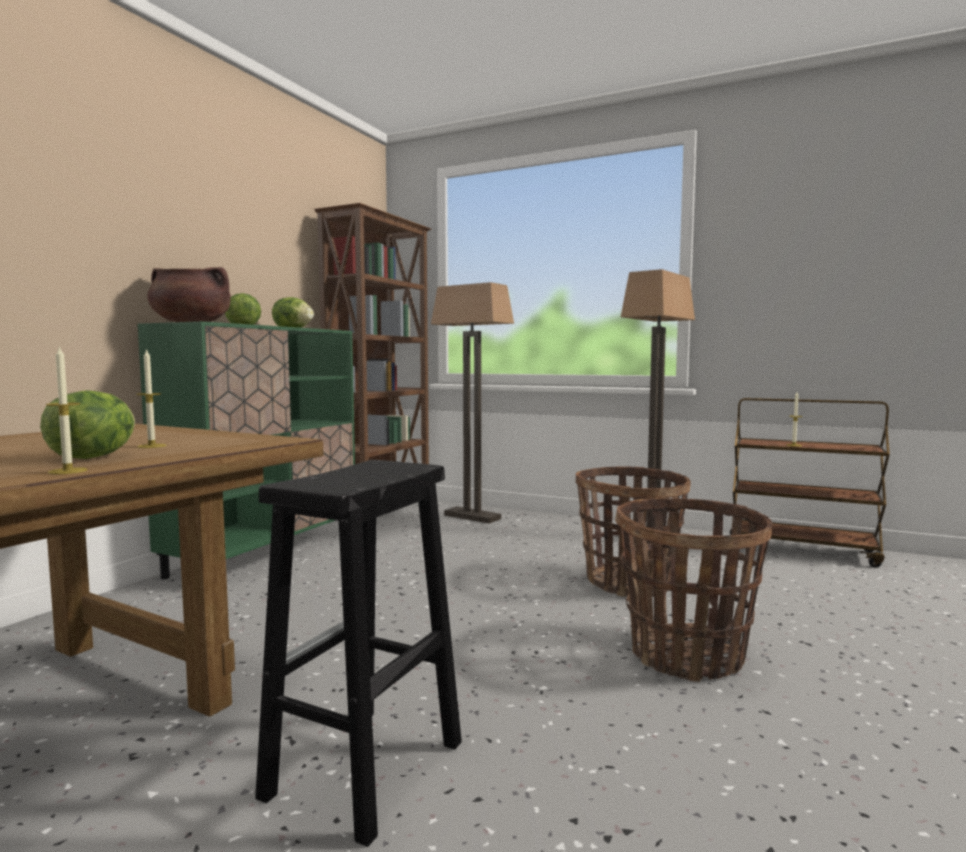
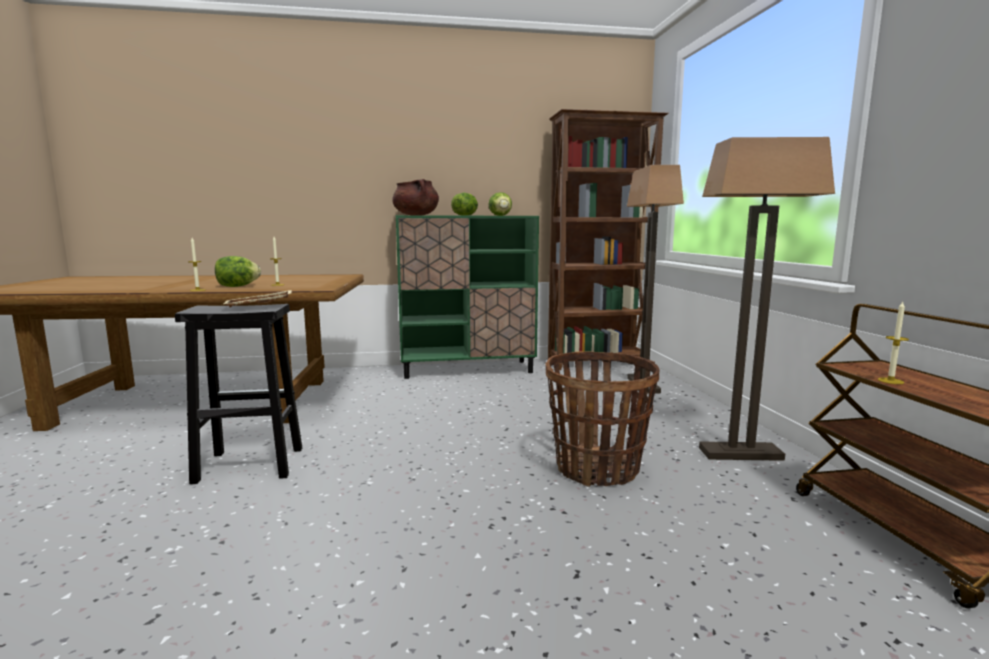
camera: 55 degrees right, 5 degrees up
basket [615,498,772,682] -> none
none -> beige tray [224,290,292,307]

